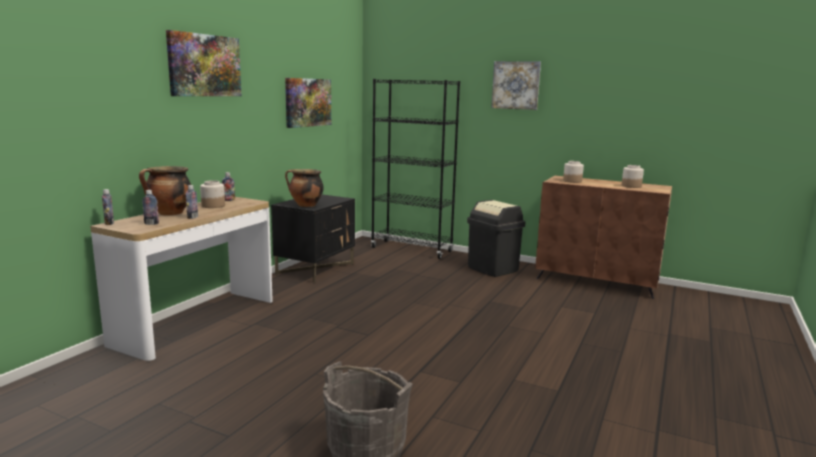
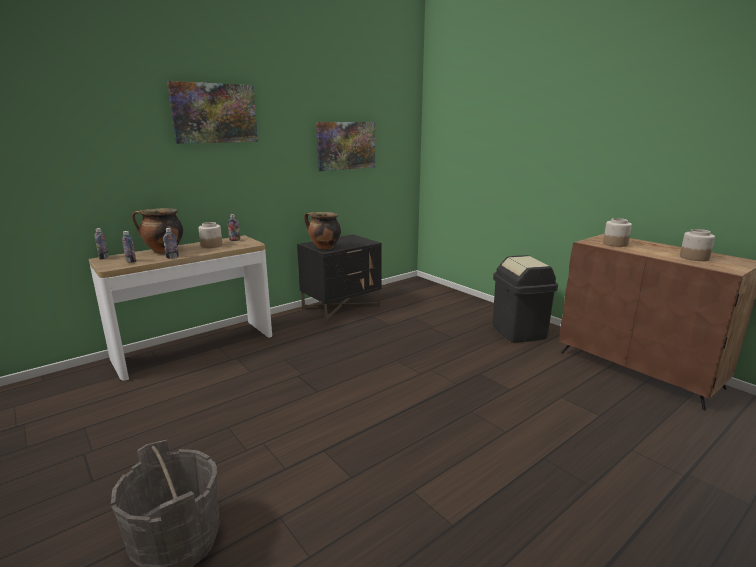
camera: 25 degrees right, 5 degrees up
black bookcase [371,79,460,259] -> none
picture [491,61,541,110] -> none

